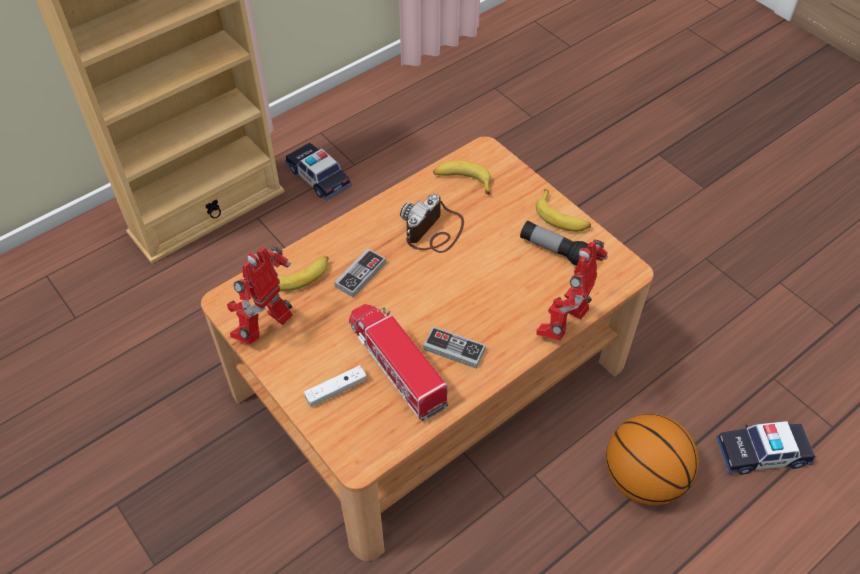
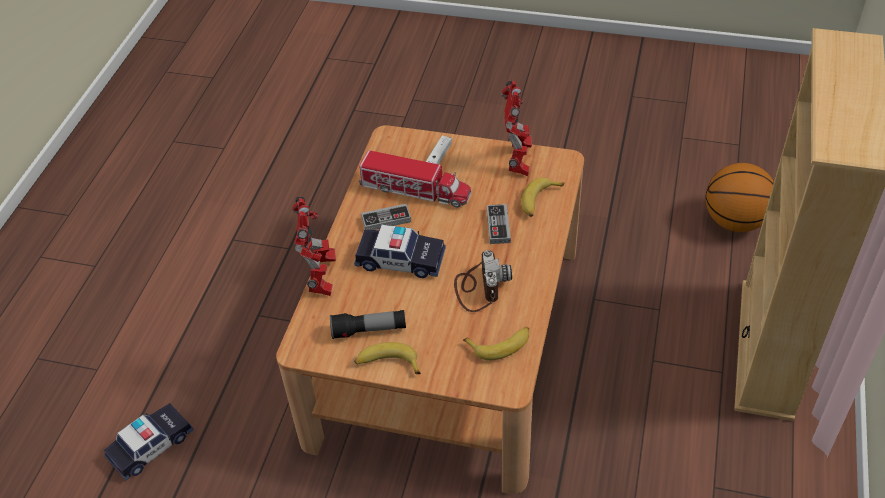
camera: 145 degrees right, 5 degrees down
toy car [285,143,352,201] -> toy car moved to [354,225,446,278]
basketball [606,414,699,505] -> basketball moved to [705,163,774,232]

